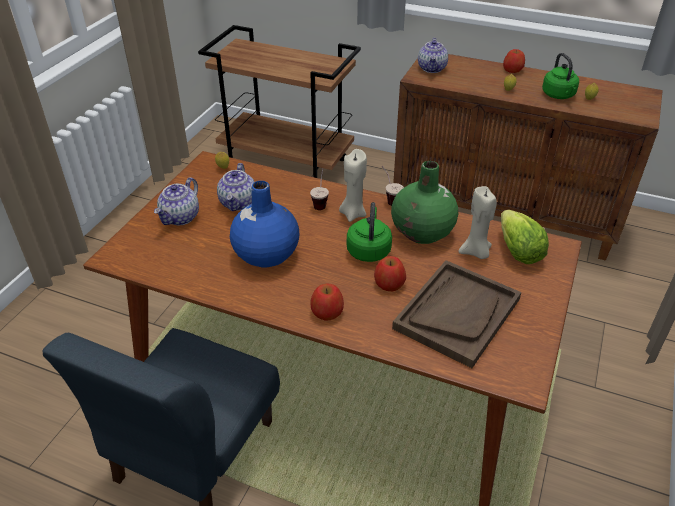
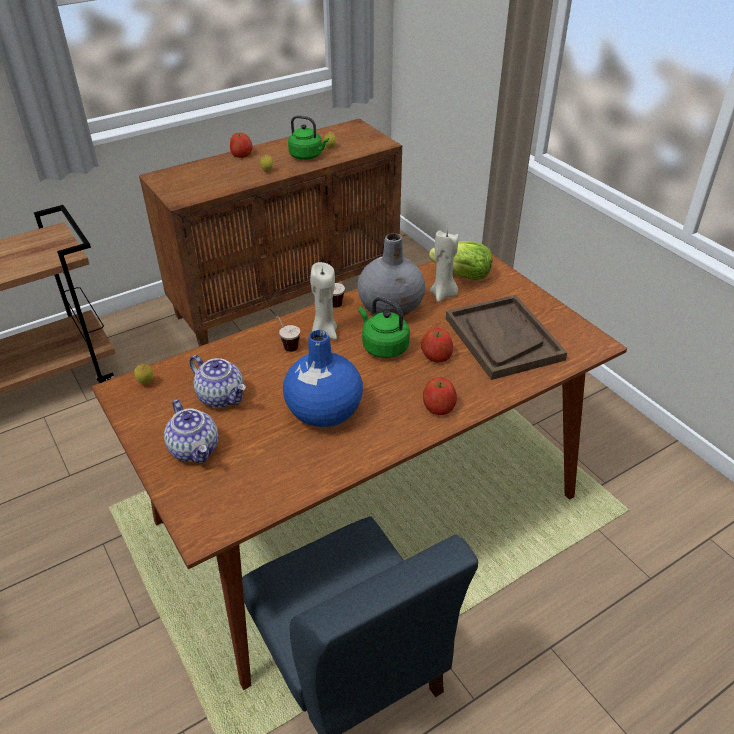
camera: 55 degrees left, 0 degrees up
green vase [391,161,458,244] -> grey vase [357,233,425,317]
teapot [418,38,448,73] -> none

